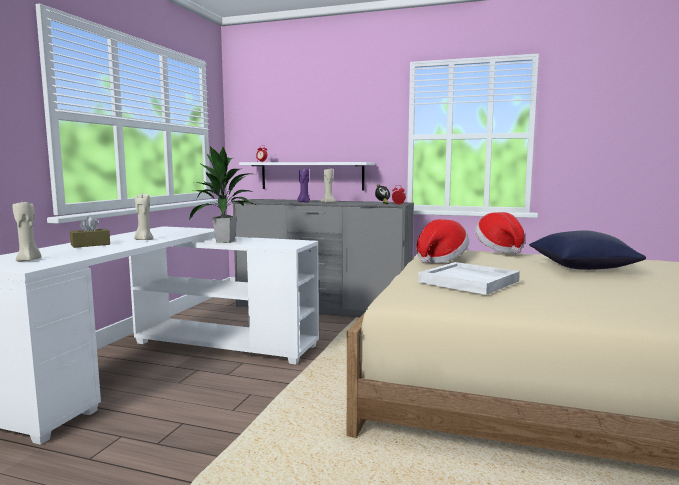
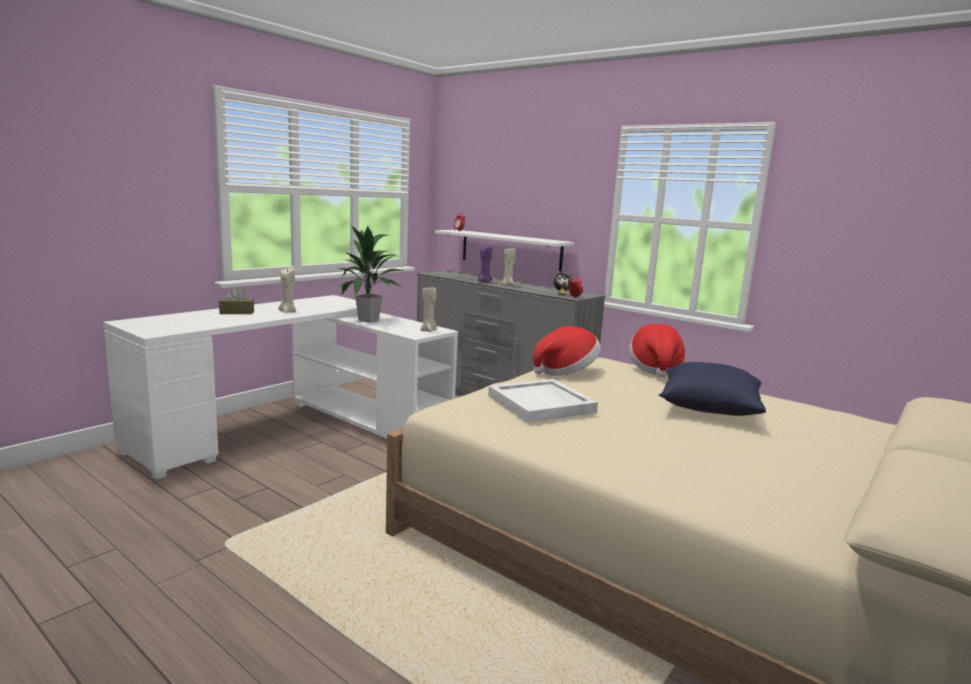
camera: 20 degrees right, 5 degrees up
beige candle [13,202,41,262] -> beige candle moved to [420,287,437,332]

